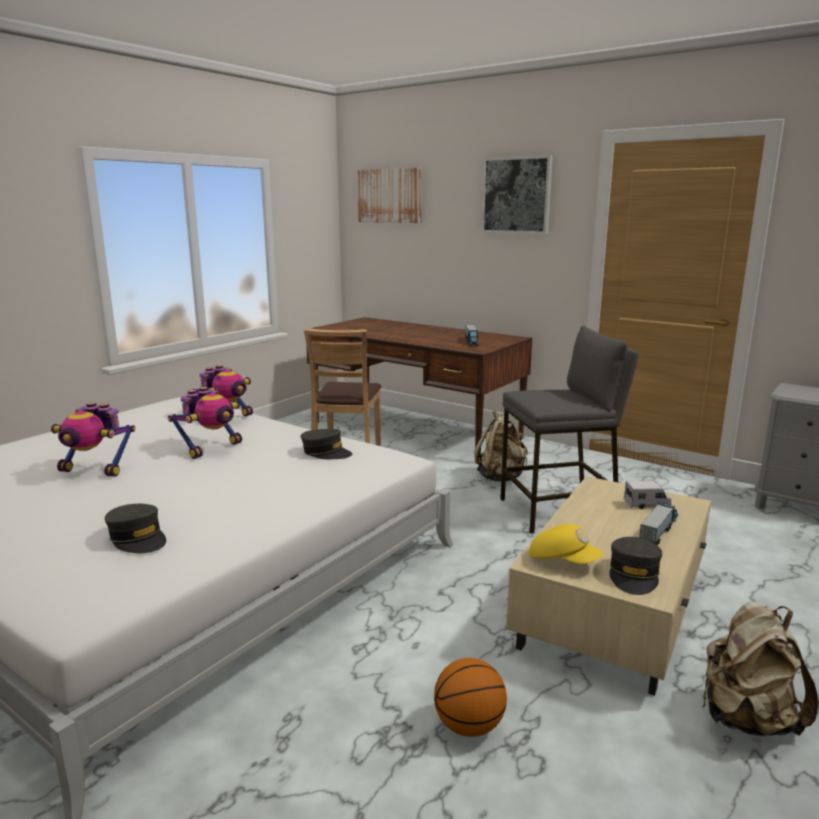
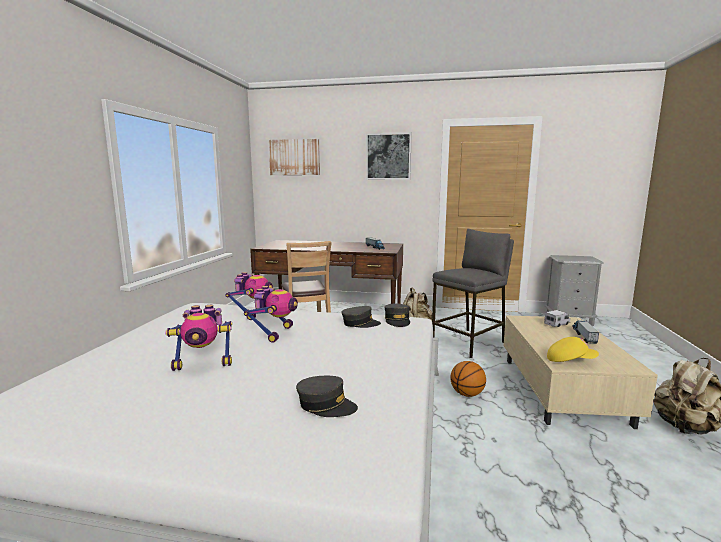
camera: 25 degrees left, 5 degrees down
basketball [434,658,507,737] -> basketball moved to [450,361,486,397]
grey cap [609,537,662,595] -> grey cap moved to [384,303,410,327]

